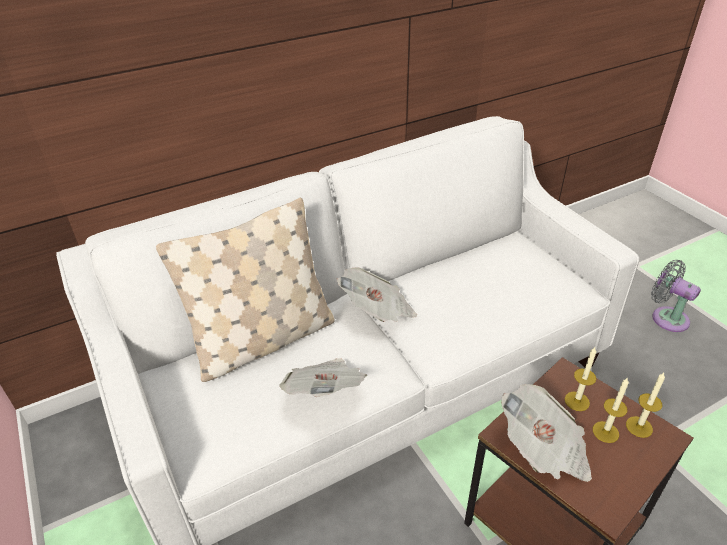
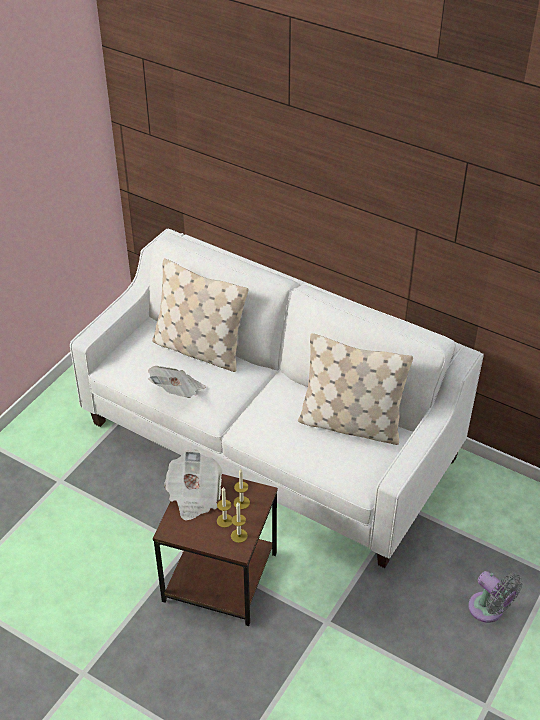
camera: 60 degrees right, 5 degrees up
newspaper [336,267,417,322] -> none
grey fan [651,260,701,332] -> grey fan turned 120 degrees clockwise [468,571,523,623]
none -> beige pillow [298,333,413,445]

